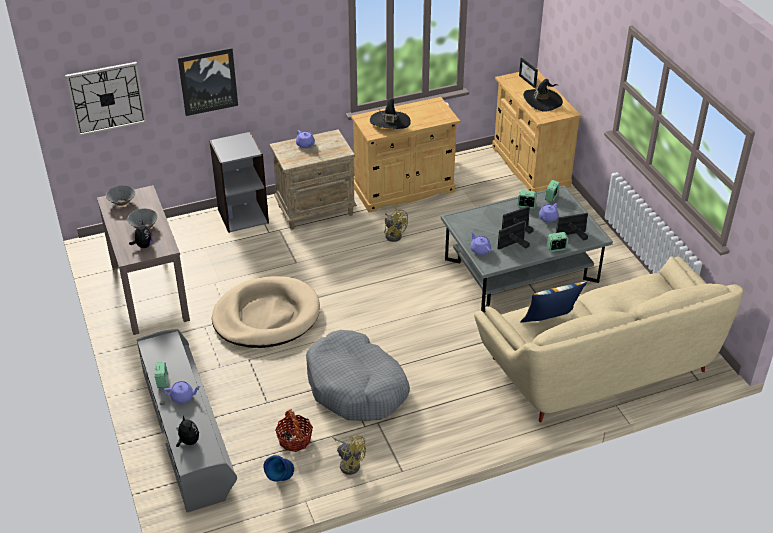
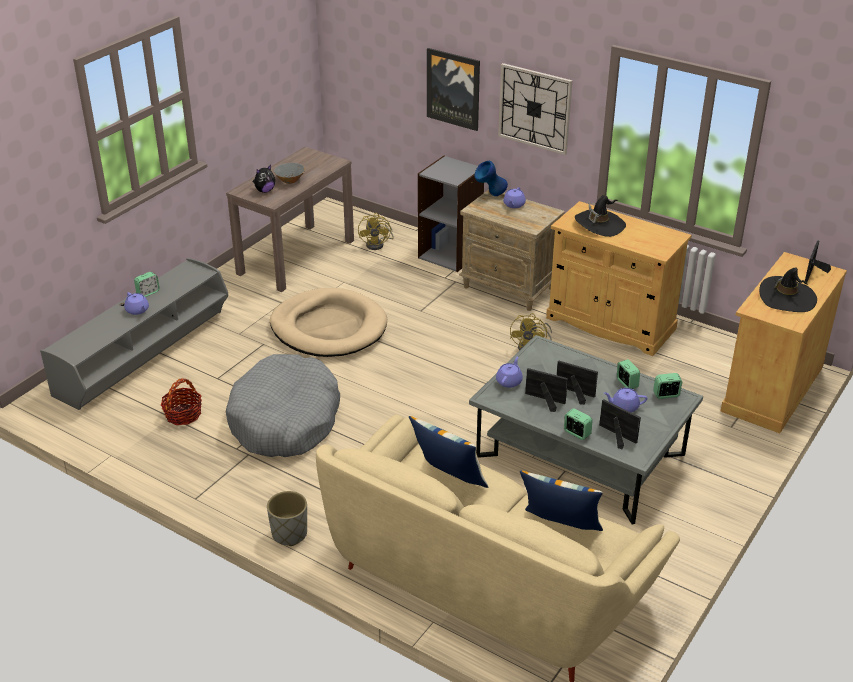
camera: 55 degrees right, 5 degrees down
wall clock [65,62,147,136] -> wall clock moved to [498,63,572,155]
grey bowl [106,185,135,206] -> none
plush toy [176,415,199,447] -> none
blue vase [264,455,294,482] -> blue vase moved to [474,161,508,196]
yellow fan [332,435,366,475] -> yellow fan moved to [358,213,394,250]
none -> grey planter [267,491,307,546]
none -> pillow [520,470,603,531]

